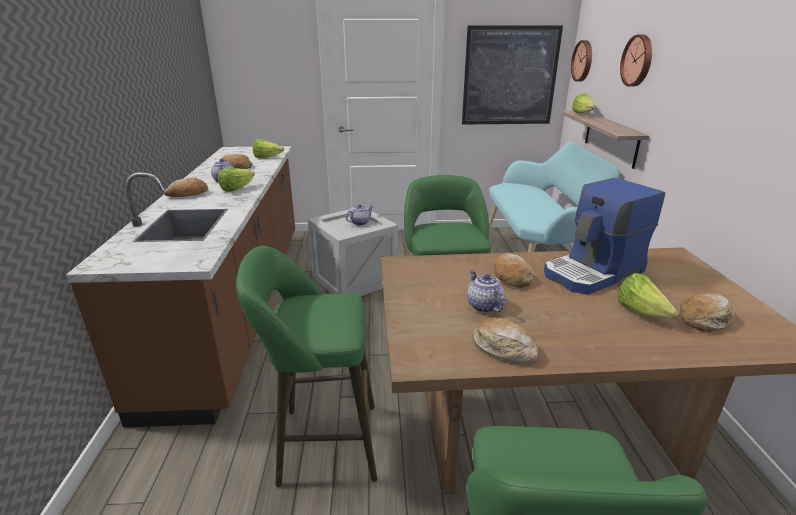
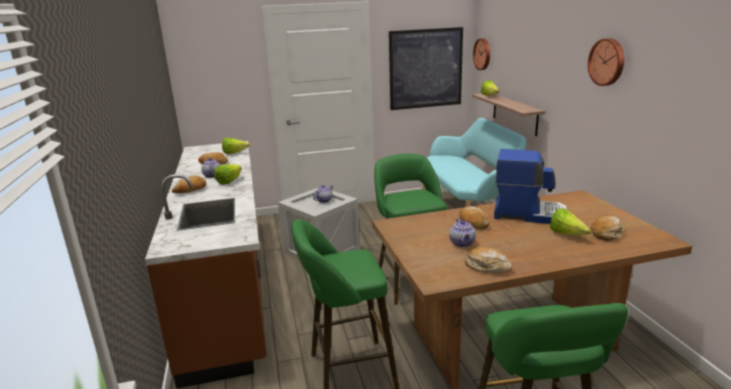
camera: 10 degrees left, 5 degrees down
teapot [467,270,505,313] -> teapot turned 150 degrees counterclockwise [449,218,476,247]
coffee machine [544,178,665,295] -> coffee machine turned 120 degrees counterclockwise [494,149,567,224]
wall clock [620,34,652,86] -> wall clock moved to [588,38,624,86]

